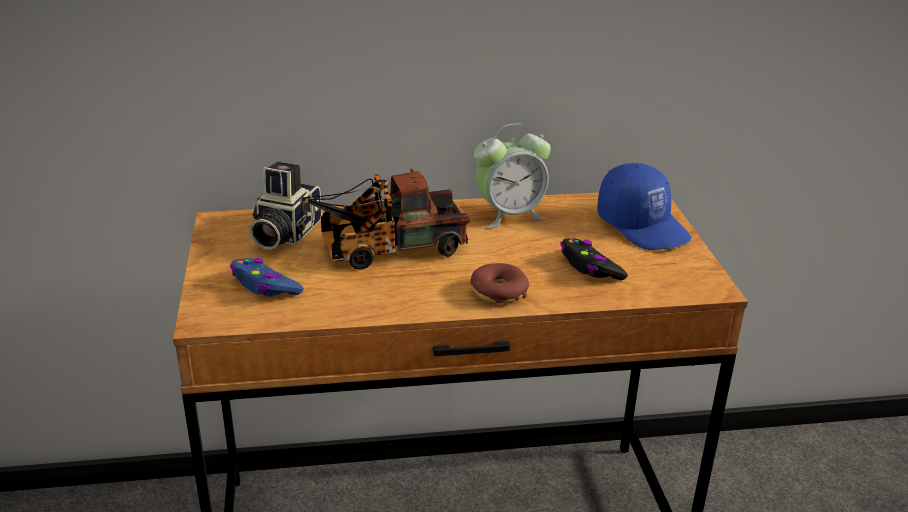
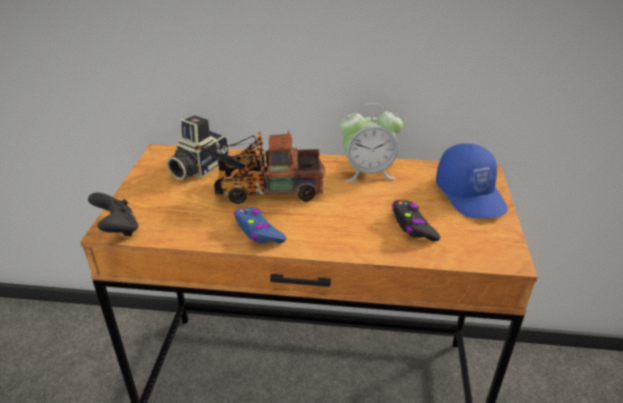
camera: 15 degrees right, 5 degrees up
blue game controller [230,258,304,296] -> blue game controller moved to [234,207,286,243]
donut [470,263,529,303] -> none
none -> black game controller [88,193,138,237]

